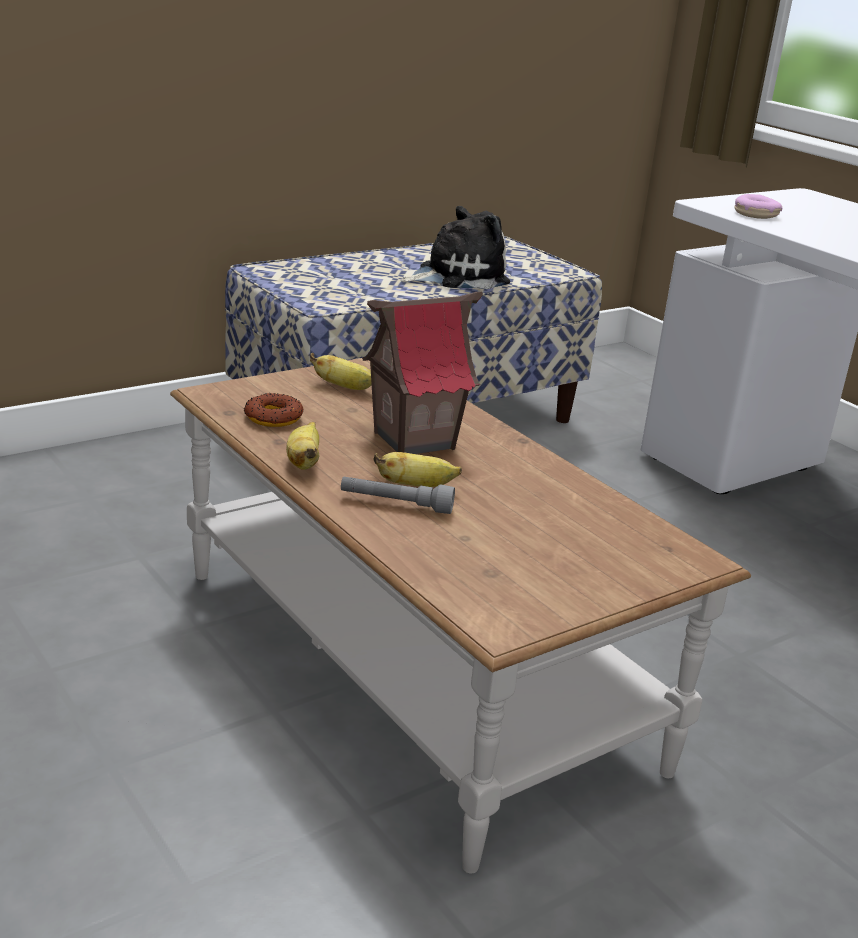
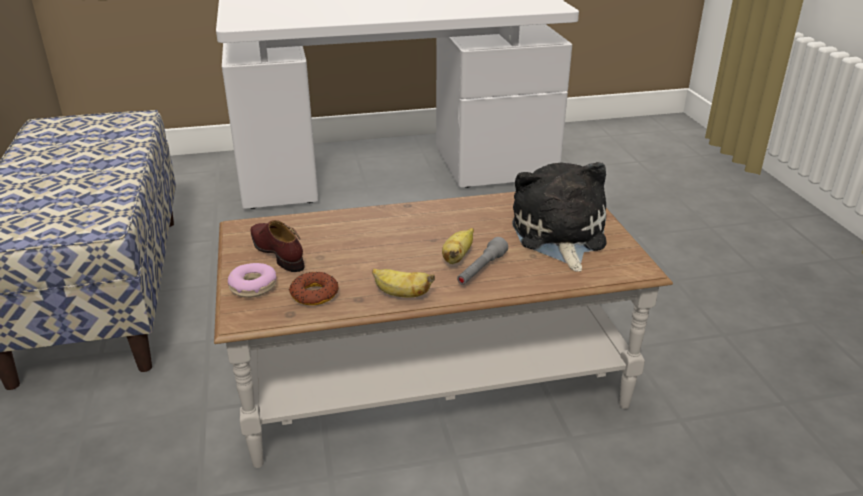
camera: 65 degrees left, 5 degrees up
banana [310,353,372,390] -> brown shoe [251,220,304,272]
toy house [362,292,483,454] -> none
plush toy [401,206,510,289] -> plush toy moved to [513,162,607,272]
donut [734,194,782,219] -> donut moved to [228,263,276,298]

